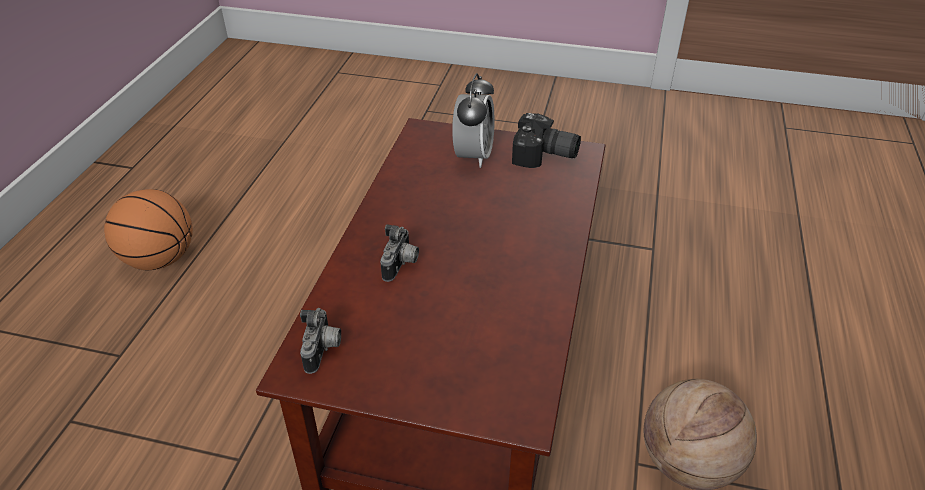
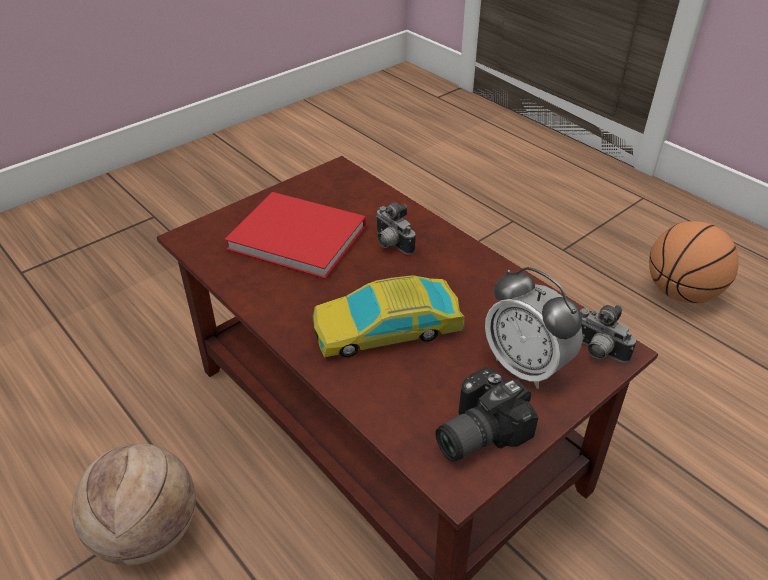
camera: 125 degrees right, 0 degrees up
camera [300,308,341,374] -> camera moved to [580,305,636,363]
none -> red book [224,192,366,279]
none -> toy car [313,275,465,357]

